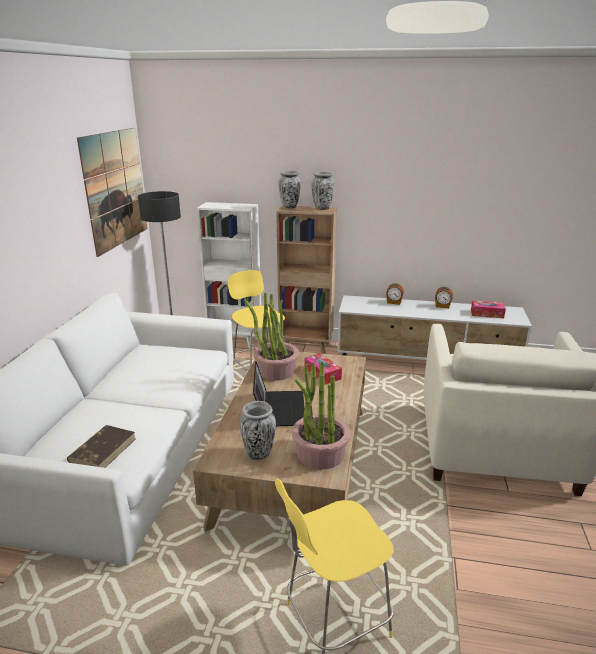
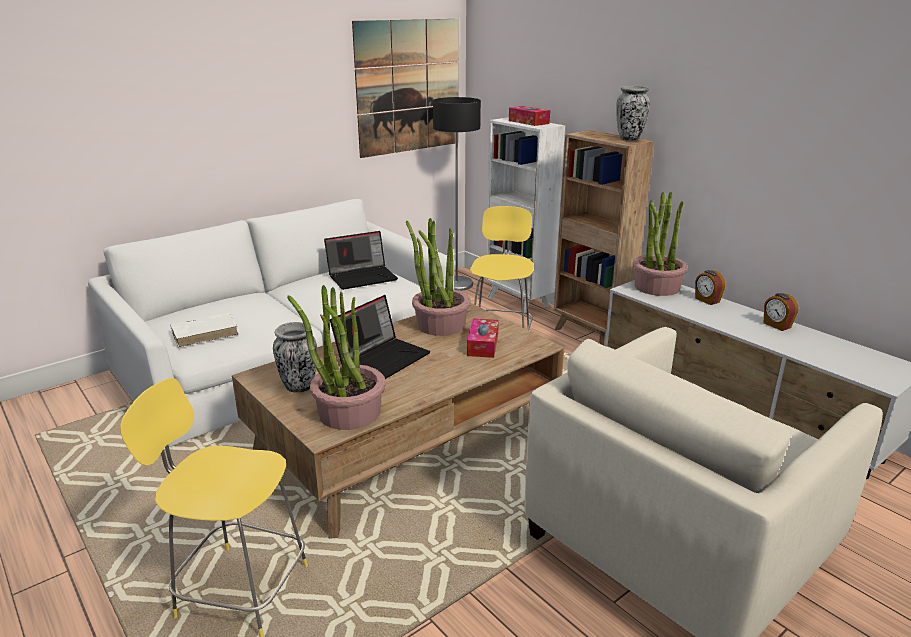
camera: 40 degrees right, 0 degrees up
brown book [67,425,136,468] -> white book [170,313,238,347]
vase [279,171,301,209] -> none
tissue box [471,300,506,318] -> tissue box moved to [509,106,550,126]
none -> laptop [324,231,398,290]
none -> potted plant [633,192,688,296]

